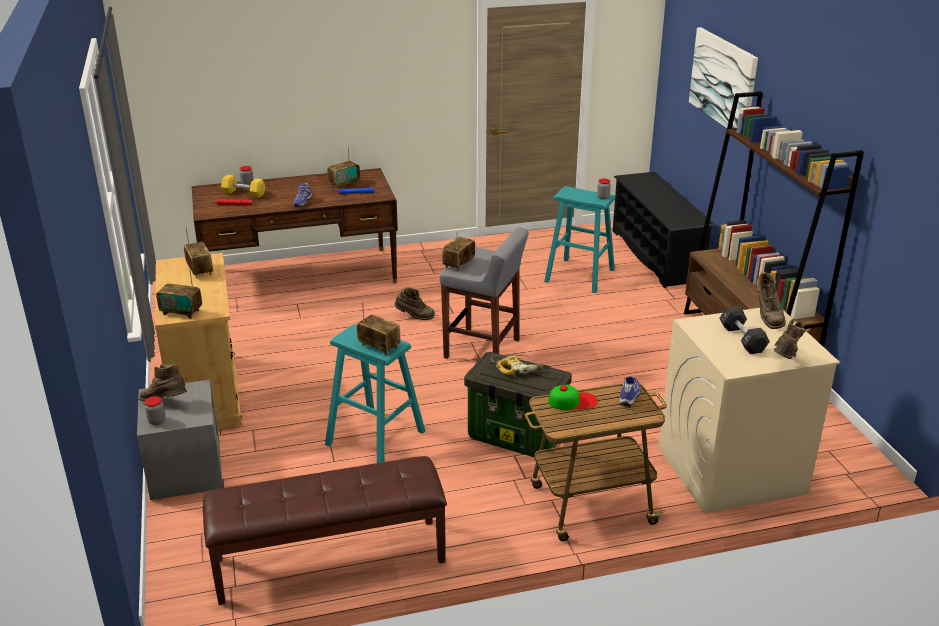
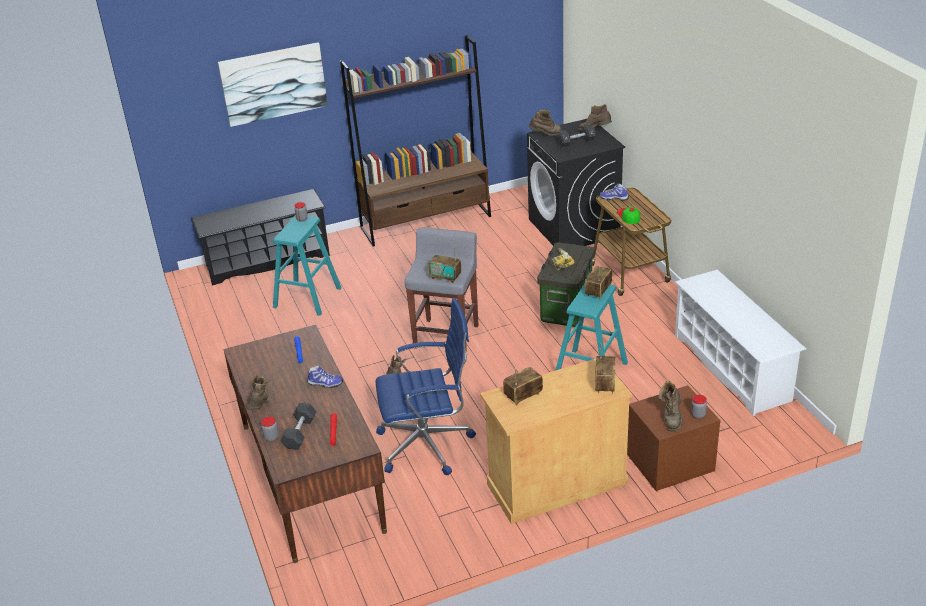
camera: 95 degrees left, 5 degrees up
grey nightstand [137,380,223,500] -> brown nightstand [627,385,721,491]
brown bench [203,456,447,605] -> white shoe rack [675,269,806,416]
yellow dumbbell [221,175,266,198] -> black dumbbell [281,403,317,450]
radio [327,146,360,189] -> none
beige washing machine [659,308,840,514] -> black washing machine [527,119,625,246]
none -> brown boot [246,375,271,409]
none -> blue office chair [376,298,476,475]

